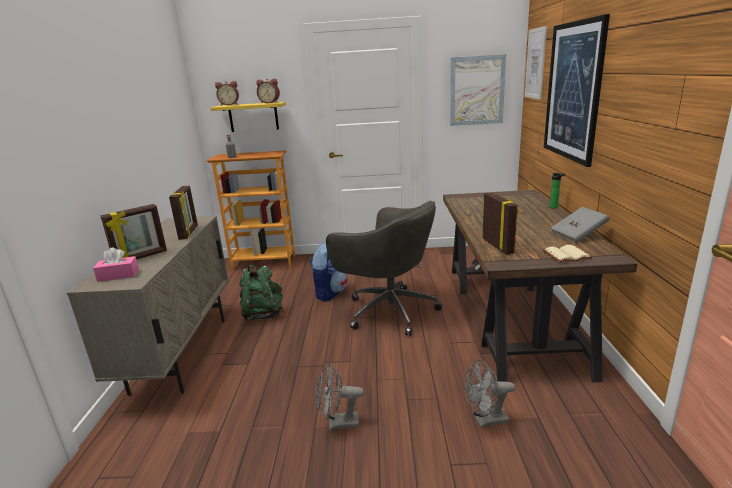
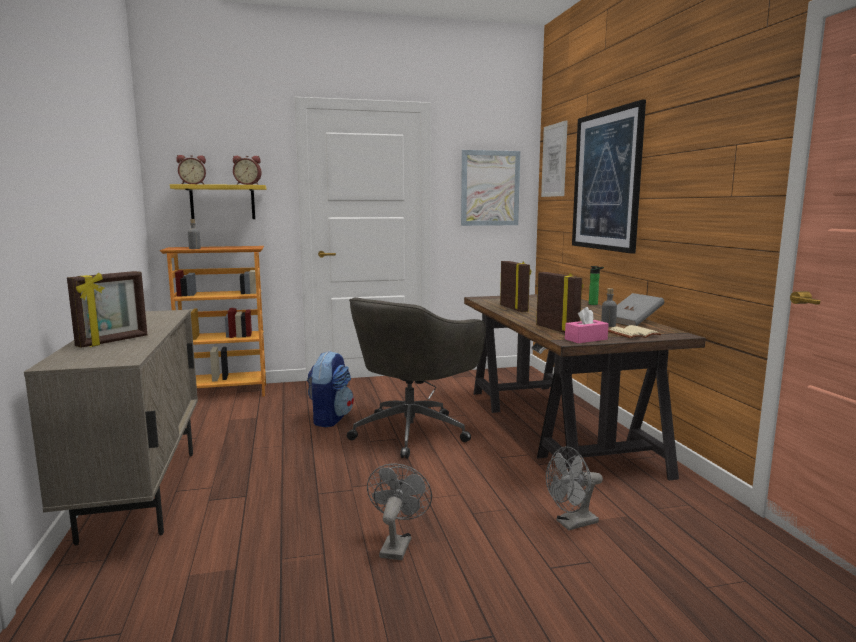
camera: 15 degrees left, 10 degrees down
pink tissue box [93,248,139,282] -> pink tissue box moved to [565,307,609,343]
picture frame [169,186,198,240] -> picture frame moved to [500,261,531,312]
green backpack [239,265,284,321] -> none
grey fan [315,363,364,430] -> grey fan turned 120 degrees clockwise [367,463,432,560]
grey office chair [326,201,442,336] -> grey office chair turned 105 degrees clockwise [347,297,486,459]
none -> grey bottle [601,288,617,327]

